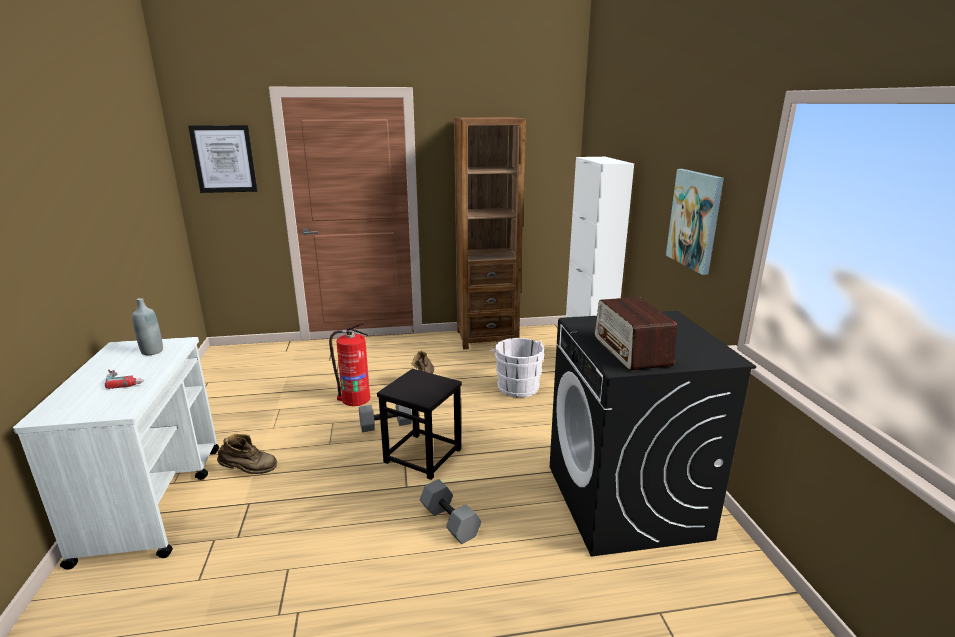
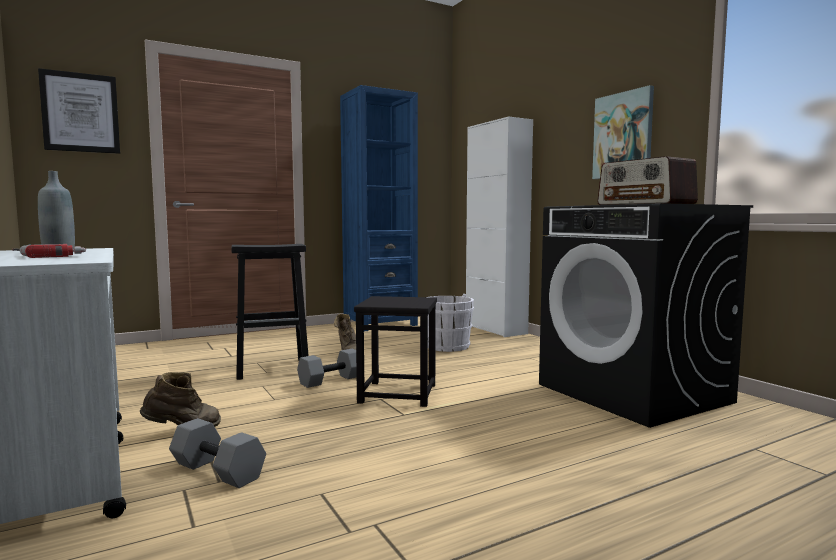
camera: 20 degrees left, 15 degrees down
fire extinguisher [329,323,370,406] -> black stool [231,244,309,380]
grey dumbbell [420,479,482,544] -> grey dumbbell moved to [169,418,266,488]
brown bookcase [454,117,526,350] -> blue bookcase [340,85,418,331]

